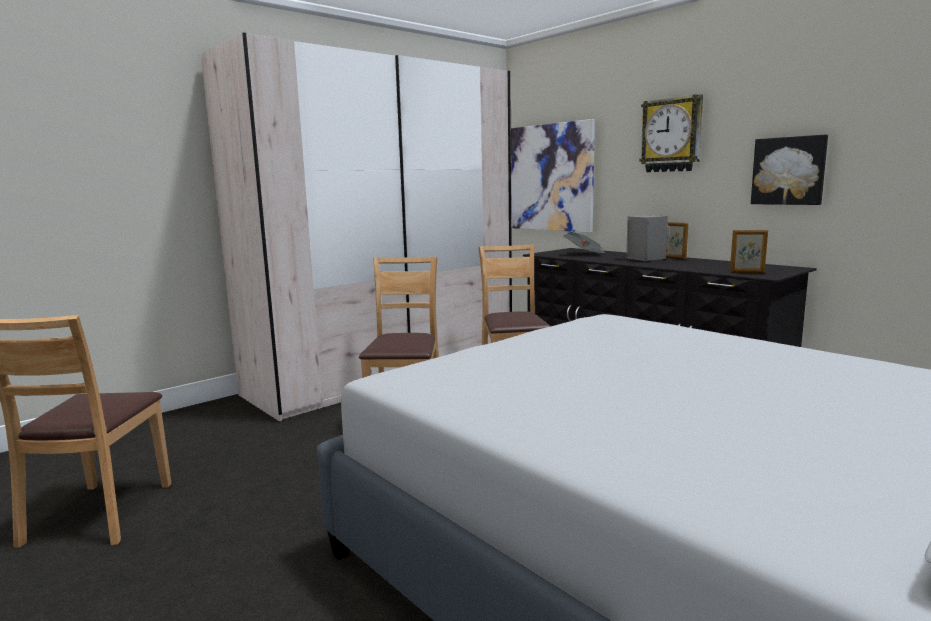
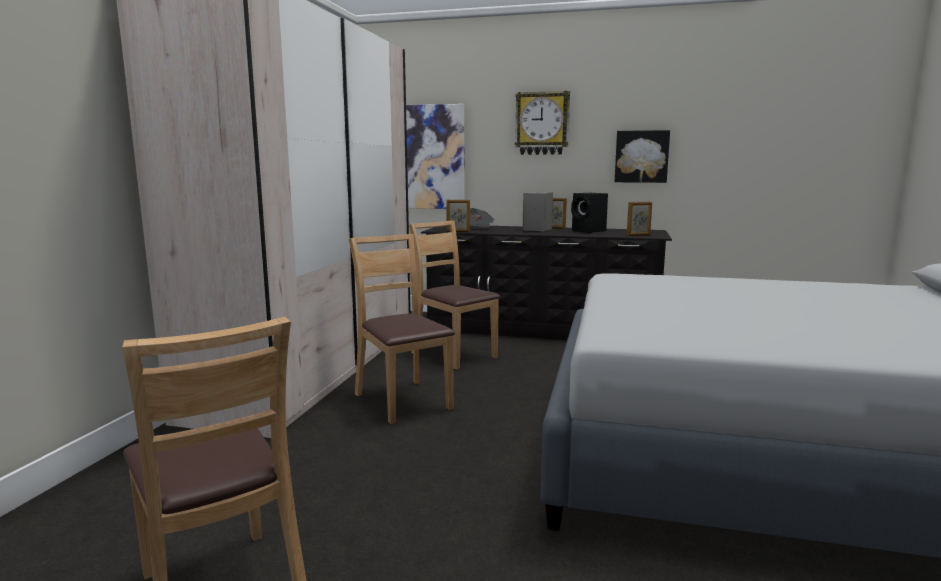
camera: 35 degrees left, 0 degrees up
none -> picture frame [446,200,470,232]
none -> black speaker [571,193,608,233]

